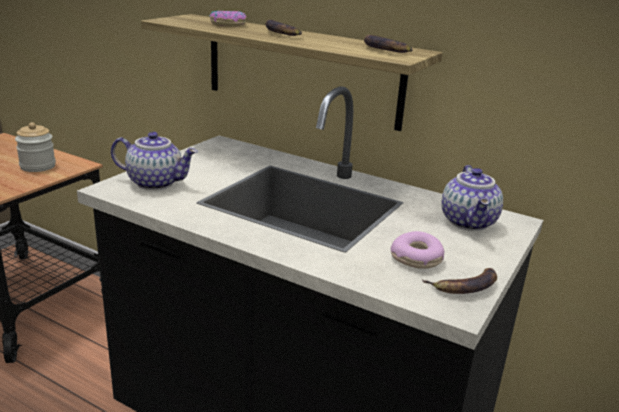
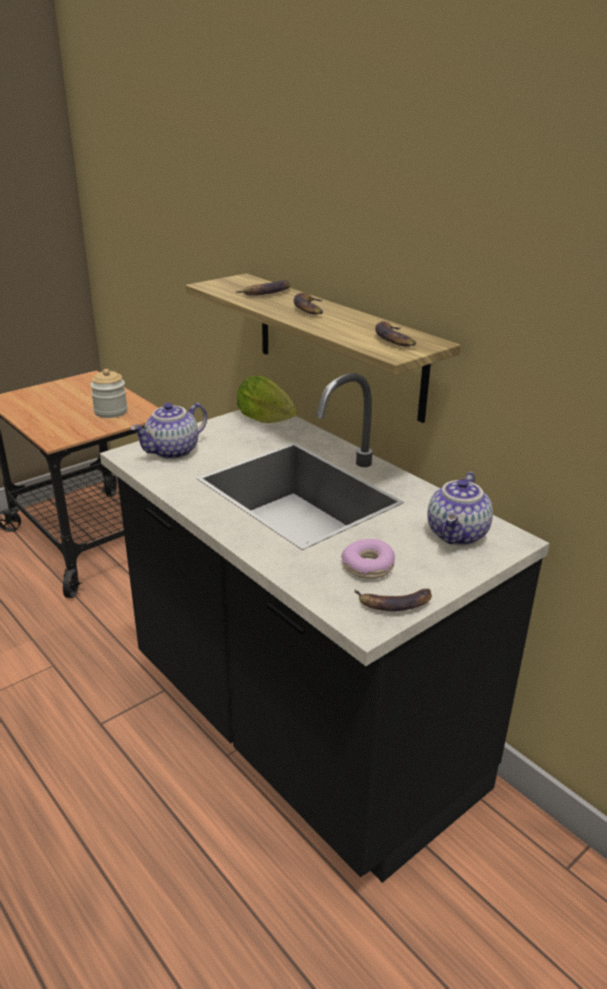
camera: 20 degrees right, 5 degrees up
teapot [111,132,198,190] -> teapot turned 105 degrees clockwise [131,403,207,459]
donut [210,11,247,27] -> banana [236,280,290,295]
none -> lettuce [237,376,296,423]

